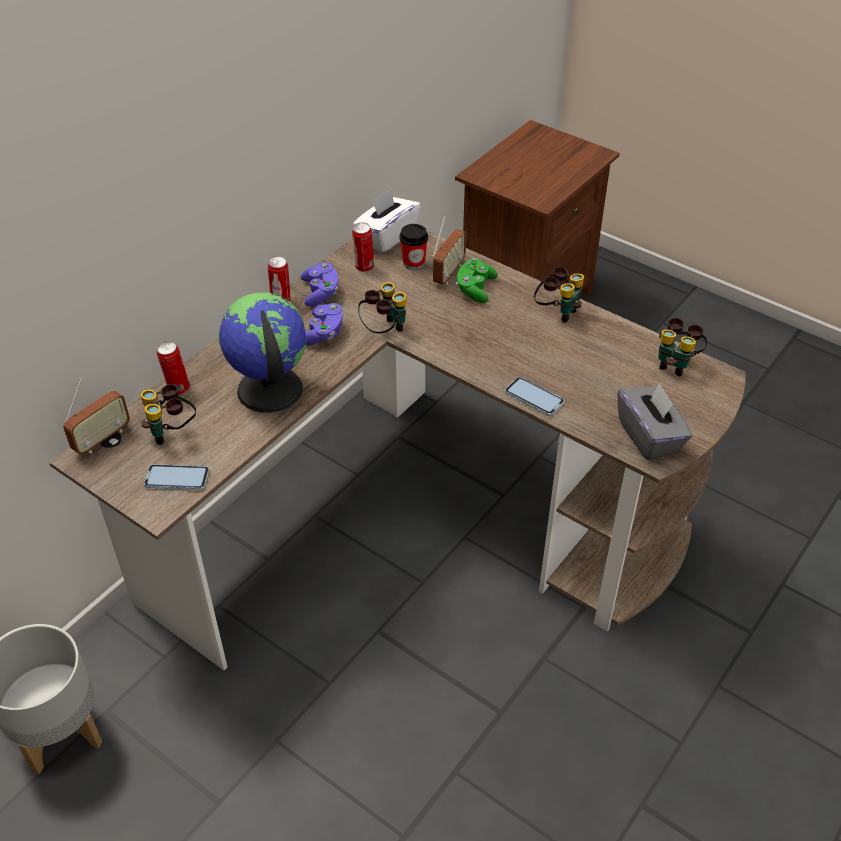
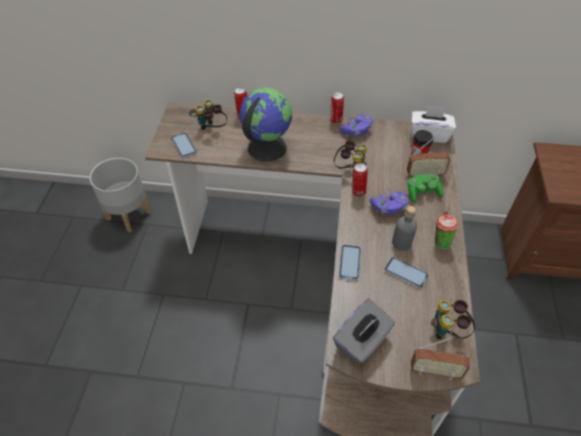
camera: 60 degrees right, 5 degrees up
radio [63,378,130,455] -> radio moved to [411,338,470,380]
purple game controller [305,303,344,345] -> purple game controller moved to [370,191,409,215]
can [352,222,374,272] -> can moved to [352,163,368,197]
binoculars [534,267,584,323] -> cup [435,211,458,250]
none -> phone [384,257,429,288]
none -> grey bottle [392,206,417,251]

